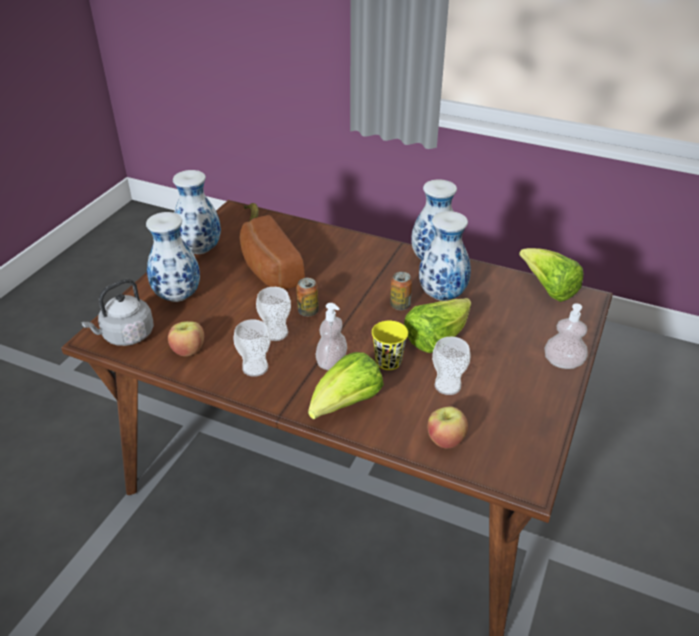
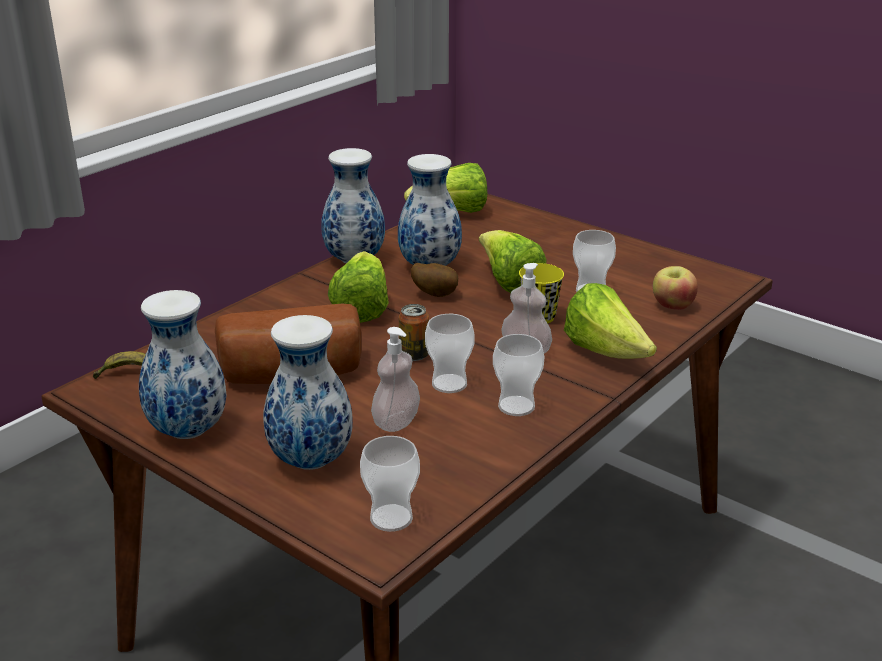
camera: 75 degrees left, 10 degrees down
grey kettle [82,279,154,346] -> cup [360,436,420,532]
apple [168,321,204,356] -> none
can [390,272,412,310] -> potato [411,263,458,297]
soap dispenser [544,303,588,369] -> soap dispenser moved to [371,327,420,432]
none -> lettuce [328,251,389,323]

